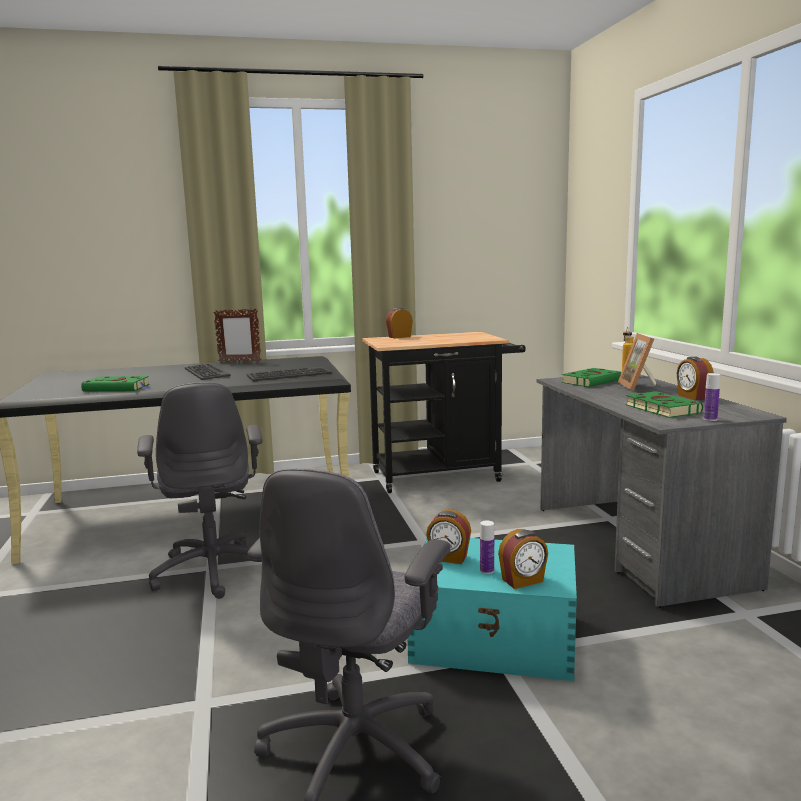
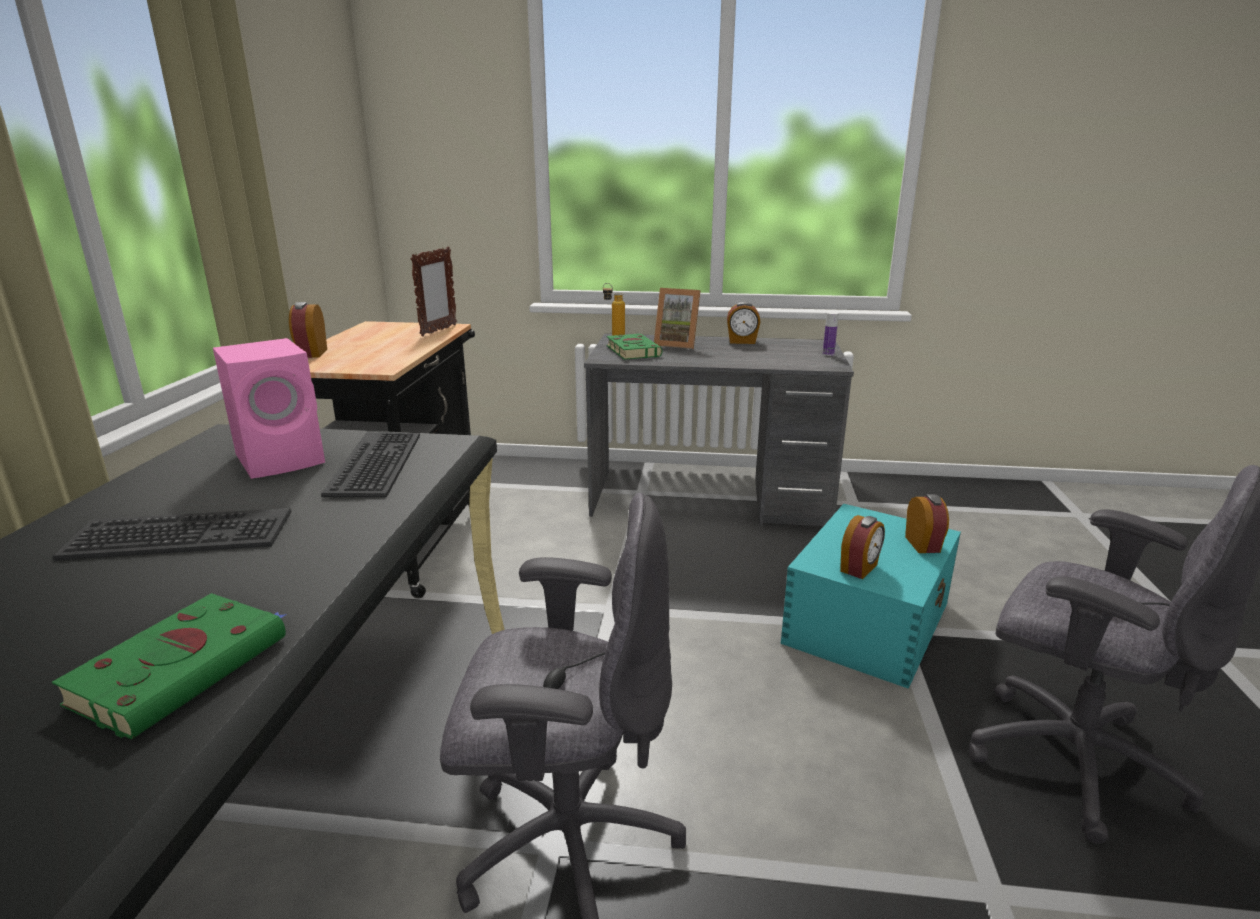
camera: 70 degrees left, 10 degrees up
picture frame [213,308,261,363] -> picture frame moved to [410,247,457,336]
bottle [480,521,494,574] -> none
green book [625,391,703,418] -> none
none -> pink speaker [213,338,325,479]

